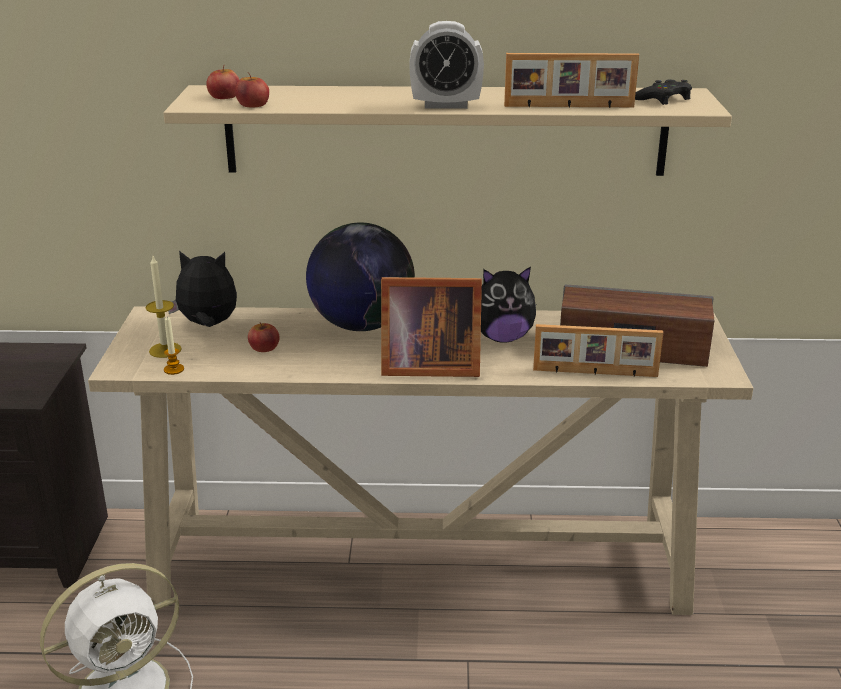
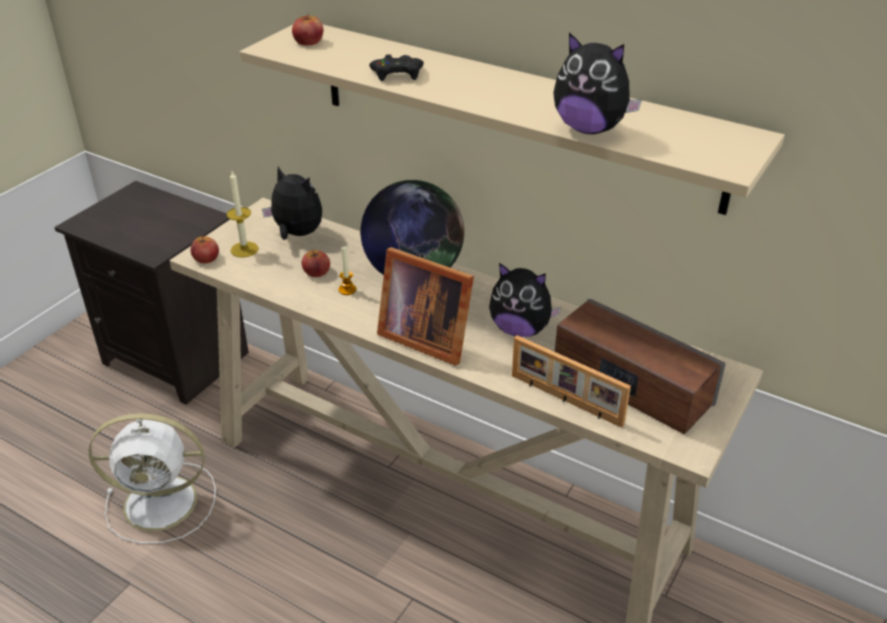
camera: 30 degrees right, 10 degrees up
candle [164,317,184,375] -> candle moved to [338,246,356,295]
apple [235,72,269,107] -> apple moved to [191,235,219,263]
alarm clock [409,21,484,109] -> none
picture frame [504,53,639,108] -> plush toy [553,33,642,134]
black game controller [635,79,692,105] -> black game controller moved to [369,54,424,81]

